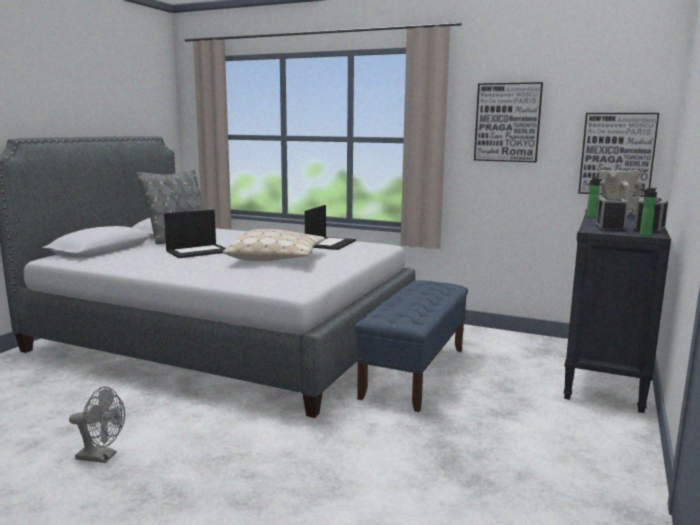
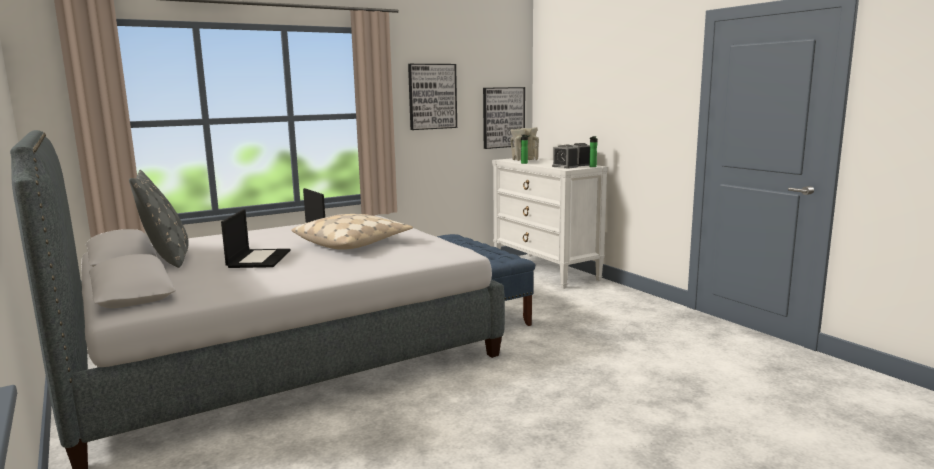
camera: 55 degrees left, 0 degrees up
grey fan [69,387,125,463] -> none
black dresser [564,209,671,413] -> white dresser [492,158,608,289]

